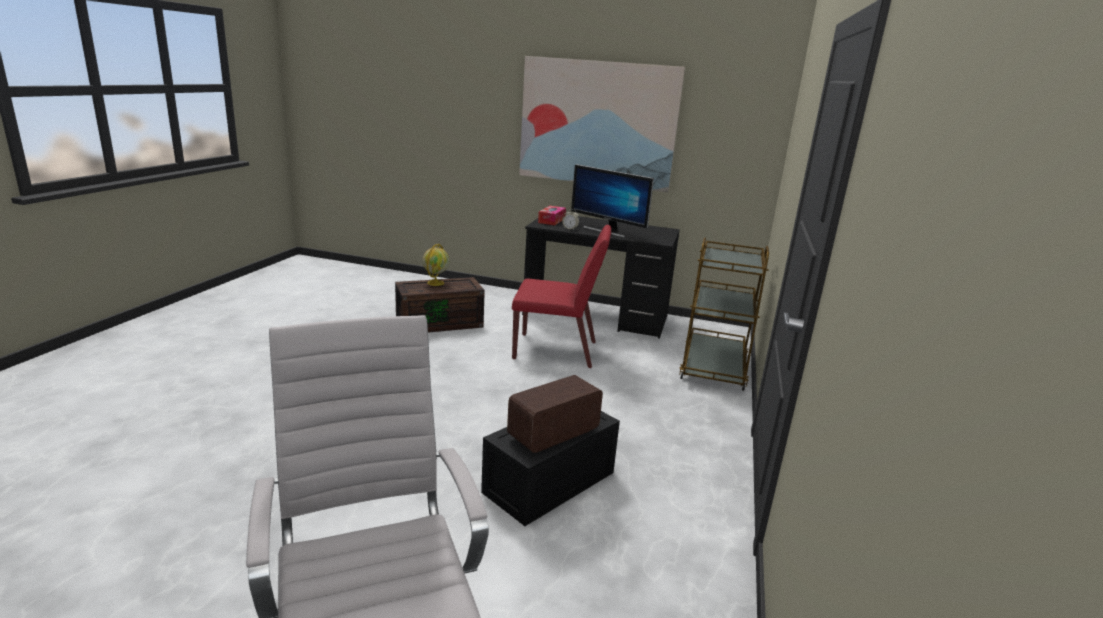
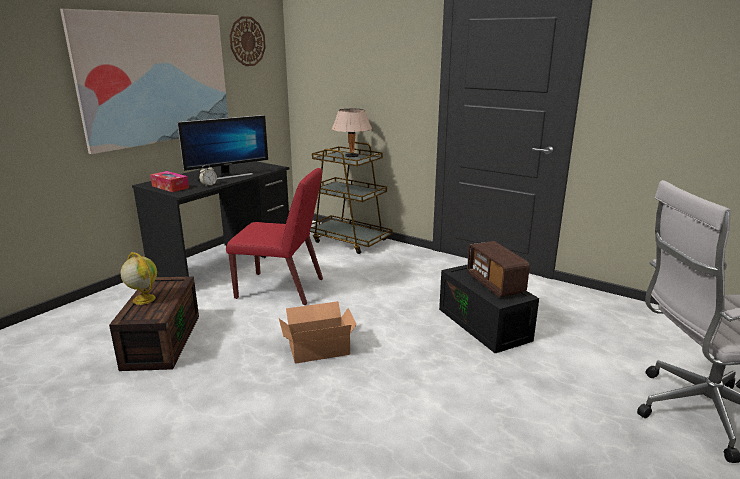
camera: 70 degrees left, 0 degrees up
red chair [512,225,611,368] -> red chair turned 75 degrees clockwise [226,168,323,305]
none -> wall clock [229,16,266,66]
none -> cardboard box [279,301,357,364]
none -> beige table lamp [332,109,372,158]

